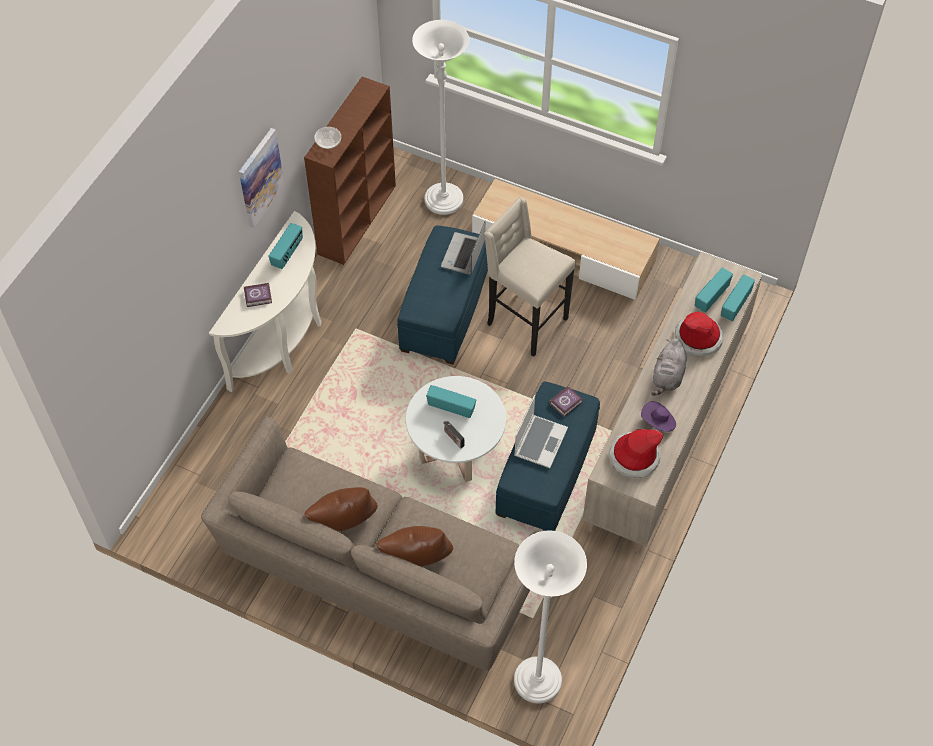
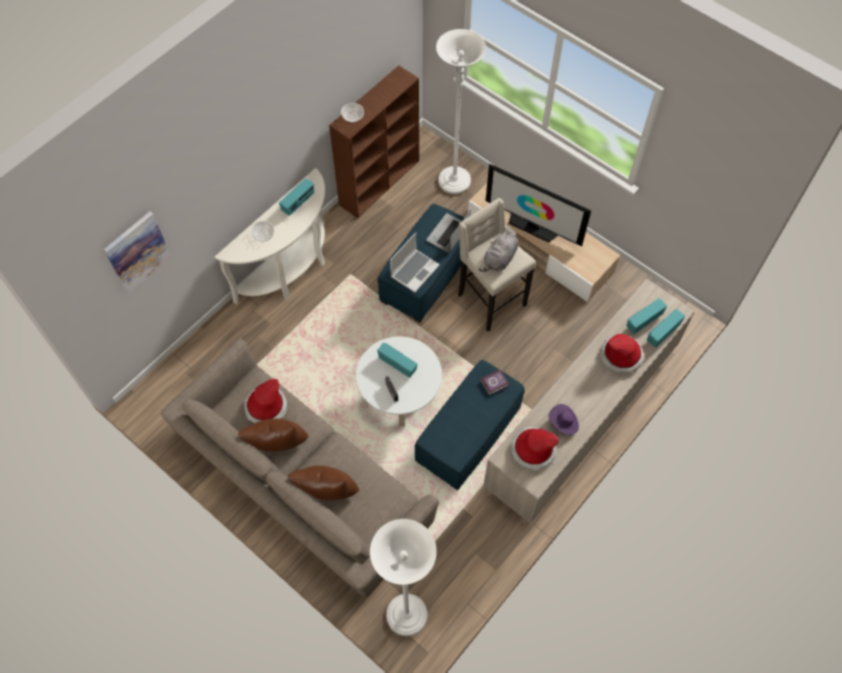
camera: 15 degrees right, 5 degrees up
picture [239,128,284,228] -> picture moved to [104,211,171,293]
book [244,283,272,307] -> bowl [251,221,274,241]
laptop [514,395,568,468] -> laptop moved to [390,232,440,293]
grey plush toy [651,338,686,396] -> grey plush toy moved to [479,229,518,272]
none -> hat [244,379,287,423]
none -> television [486,164,592,247]

